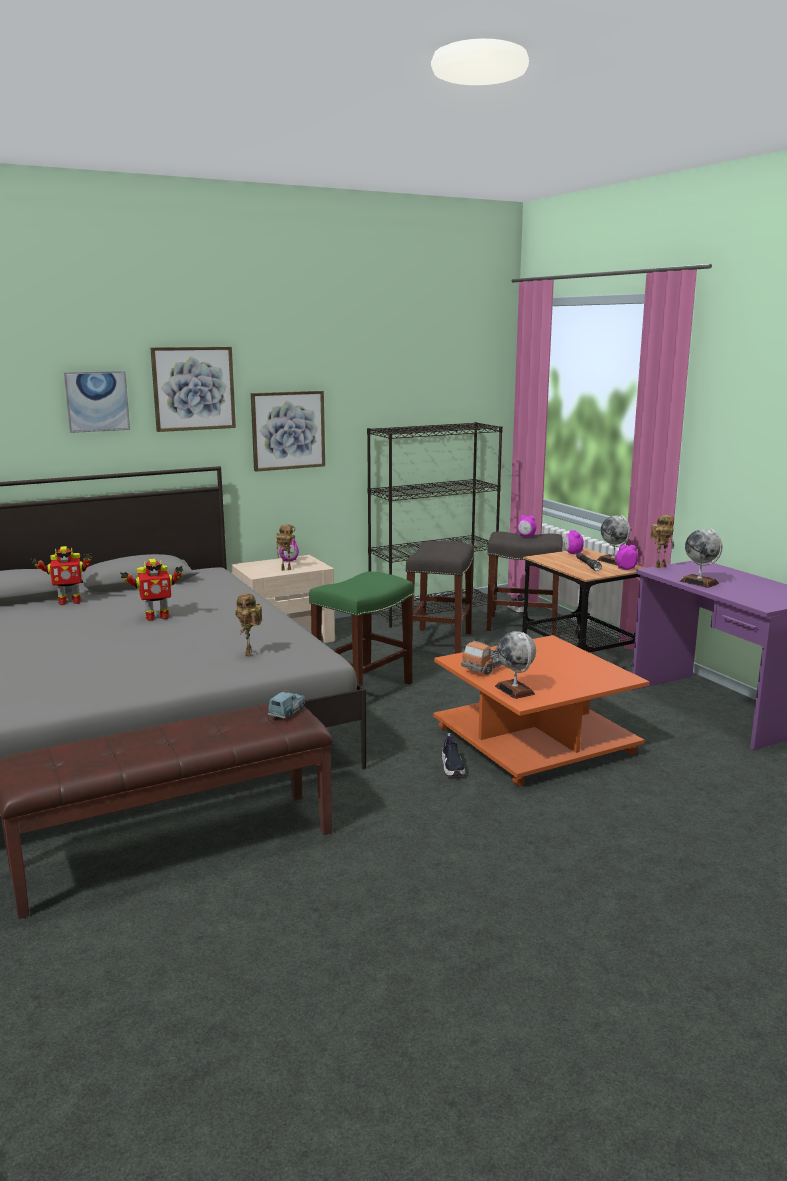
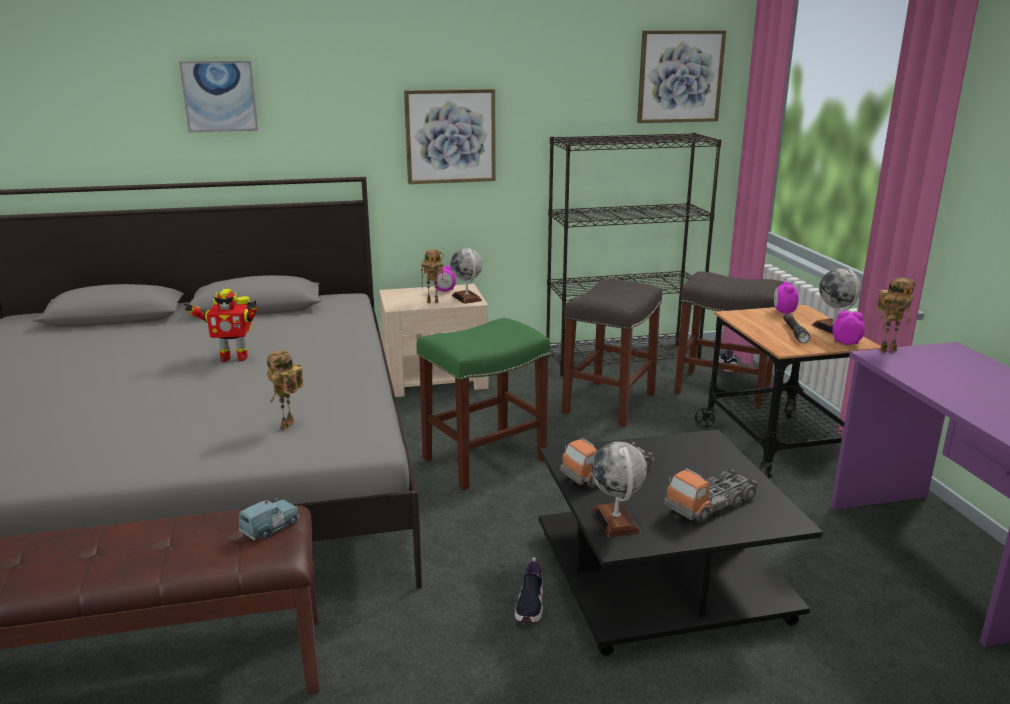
camera: 15 degrees right, 5 degrees up
toy robot [31,546,92,605] -> none
picture [150,347,236,432] -> picture moved to [637,30,726,123]
orange coffee table [433,635,649,787] -> black coffee table [539,429,823,656]
alarm clock [517,515,536,537] -> none
globe [680,529,722,588] -> globe moved to [450,248,482,304]
none -> toy truck [664,468,759,522]

